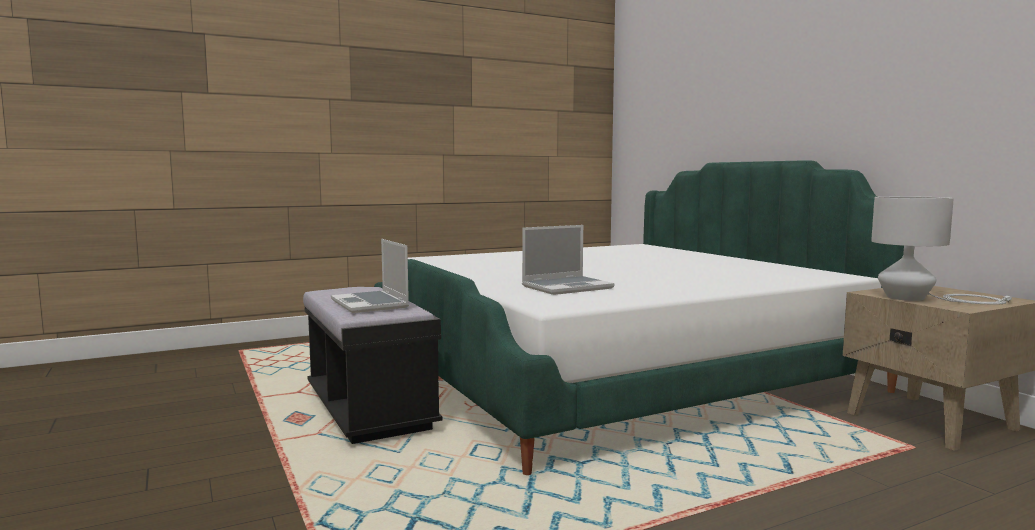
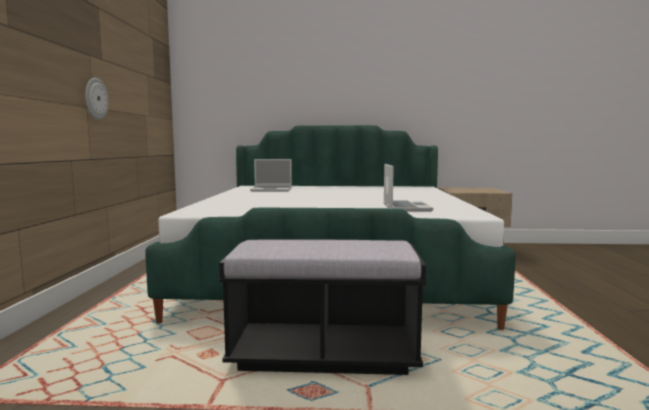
camera: 60 degrees left, 0 degrees up
laptop [331,239,409,313] -> laptop moved to [250,159,292,192]
white table lamp [872,196,1012,305] -> none
none -> wall clock [85,78,109,120]

